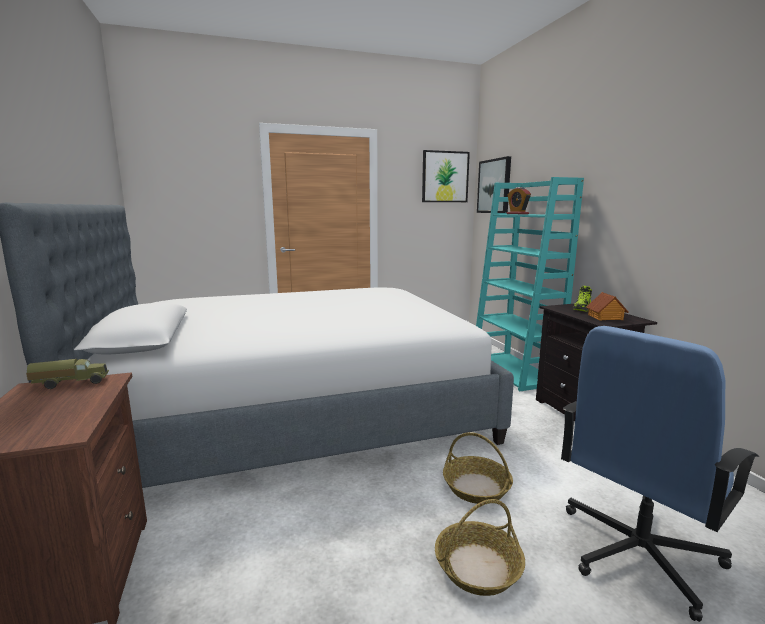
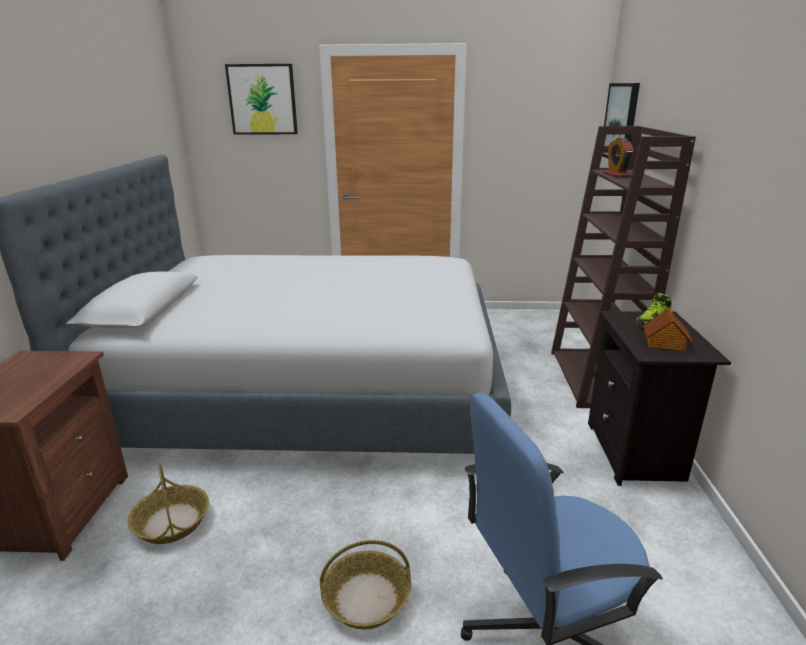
camera: 20 degrees right, 10 degrees up
toy truck [26,359,109,389] -> none
picture [422,150,470,202] -> picture moved to [225,64,298,135]
basket [443,432,513,504] -> basket moved to [127,464,209,544]
turquoise bookcase [476,177,584,391] -> brown bookcase [551,126,696,408]

